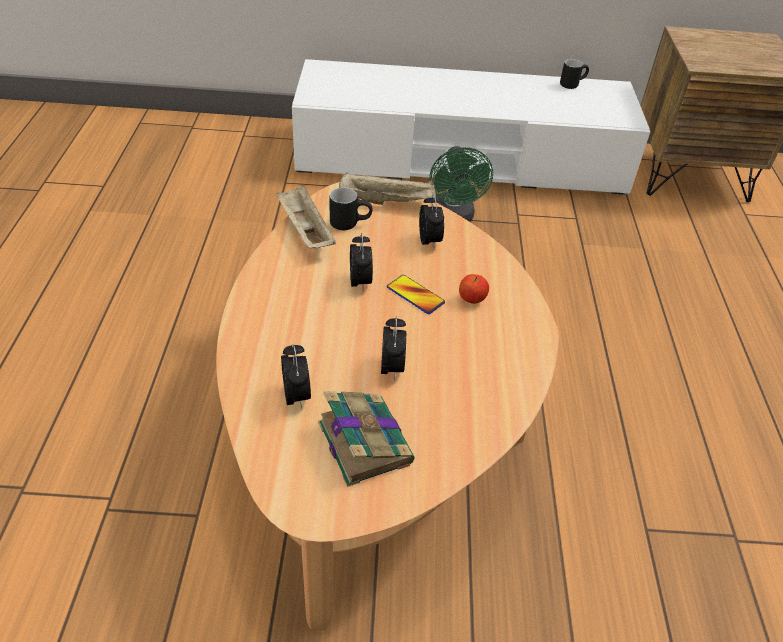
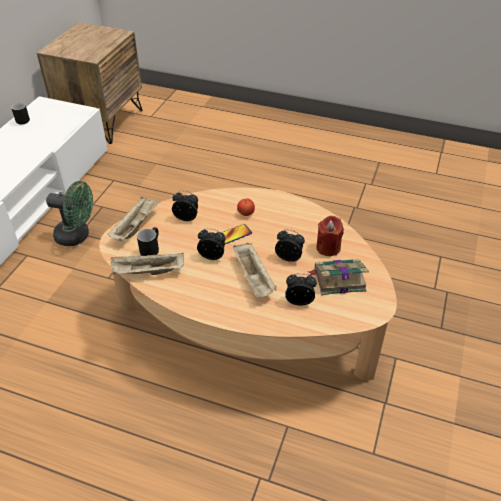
camera: 70 degrees left, 0 degrees up
none -> beige tray [233,243,276,297]
none -> red candle [316,216,344,256]

